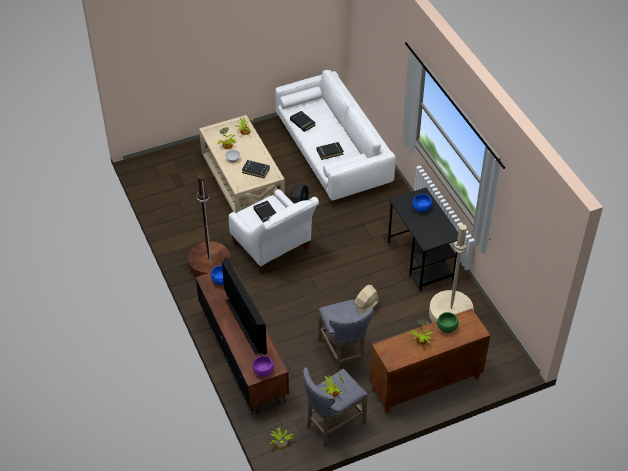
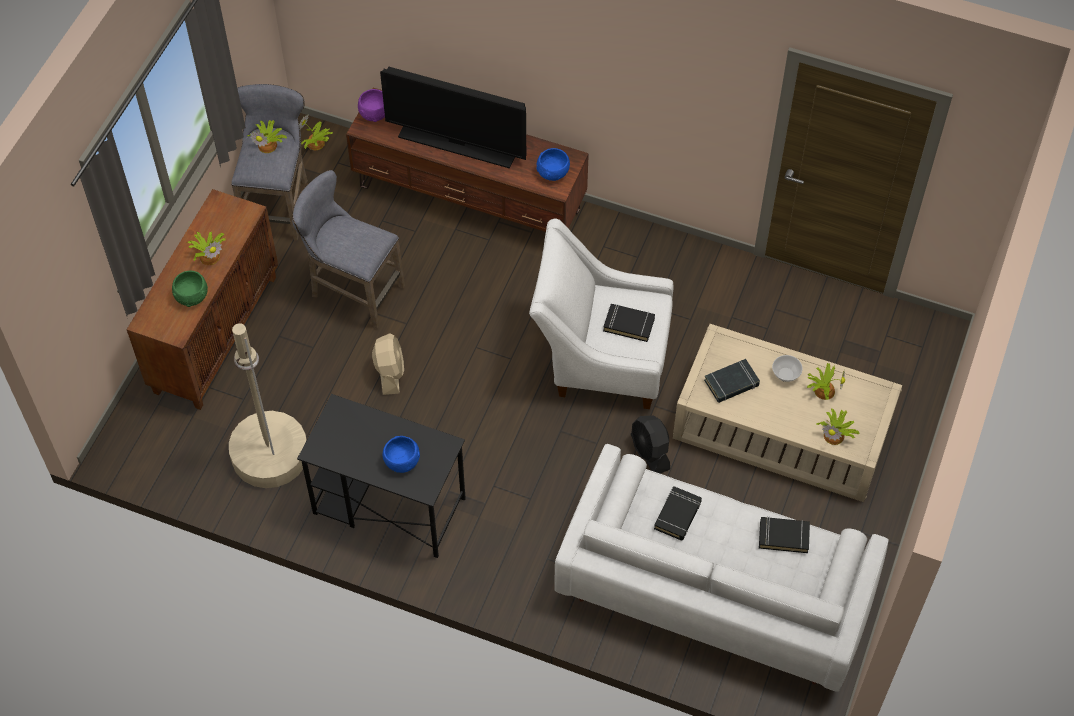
camera: 135 degrees right, 10 degrees up
brown floor lamp [188,174,231,277] -> none

